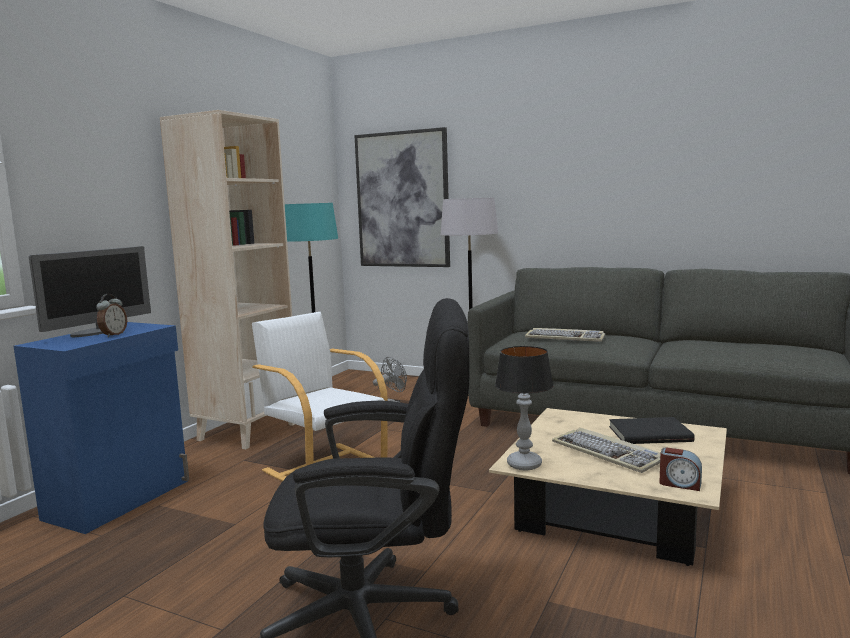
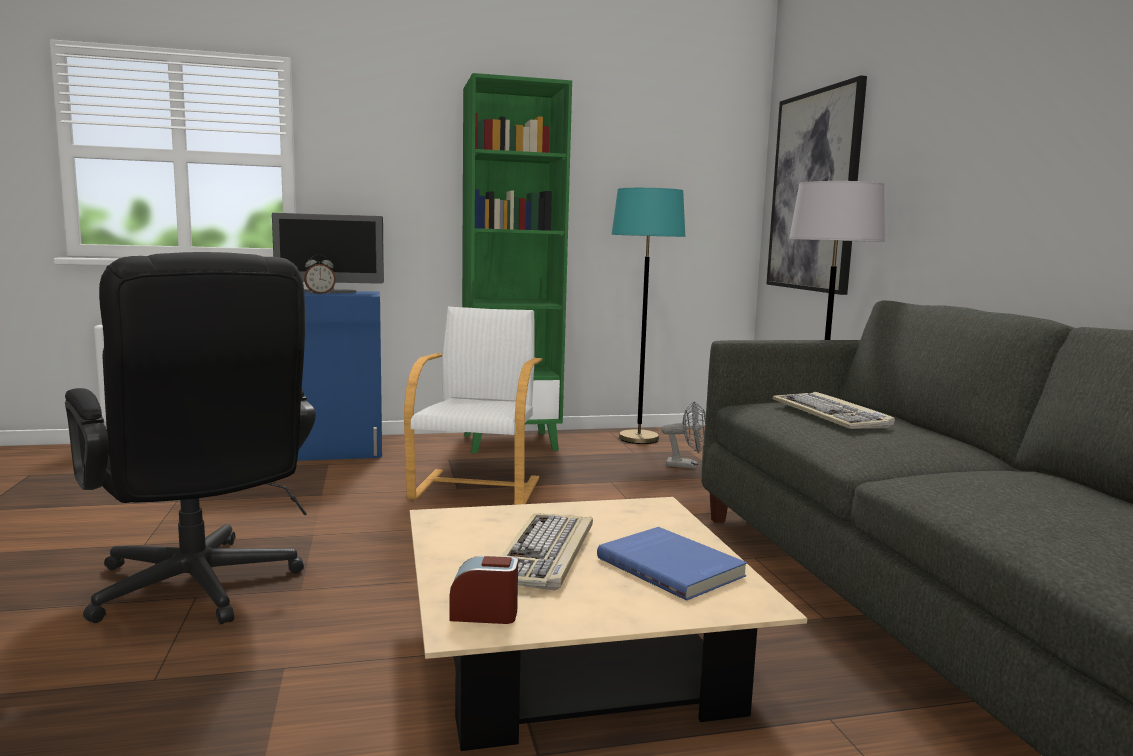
camera: 50 degrees right, 0 degrees up
beige bookcase [160,110,295,450] -> green bookcase [462,73,572,453]
table lamp [495,346,553,470] -> none
black book [609,417,695,444] -> blue book [597,527,747,601]
alarm clock [659,448,702,491] -> alarm clock turned 105 degrees clockwise [449,556,518,624]

